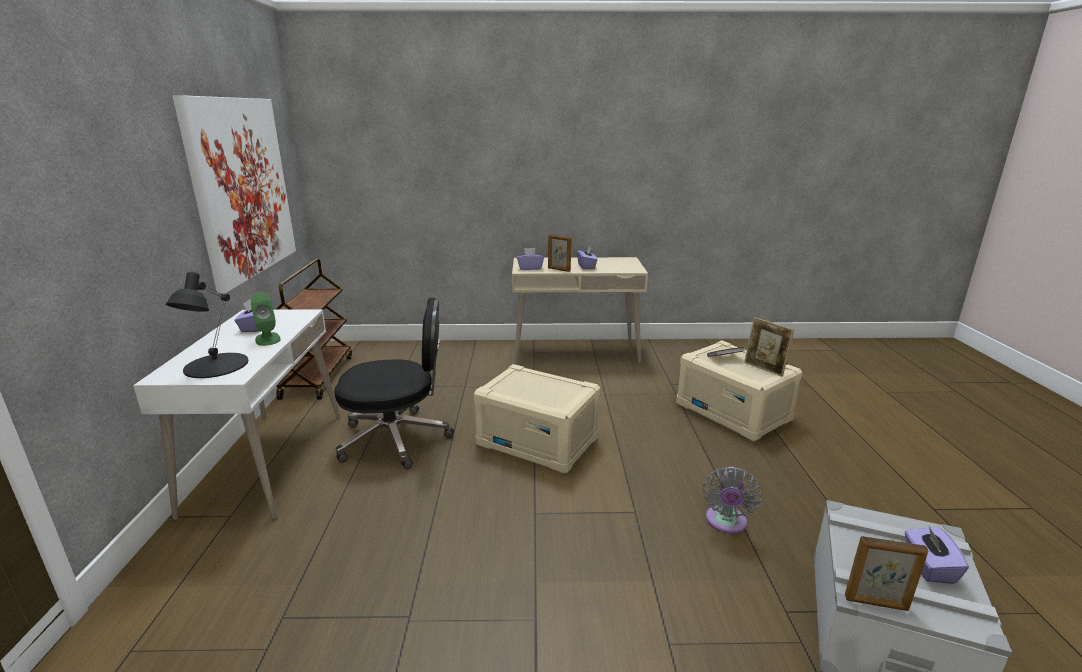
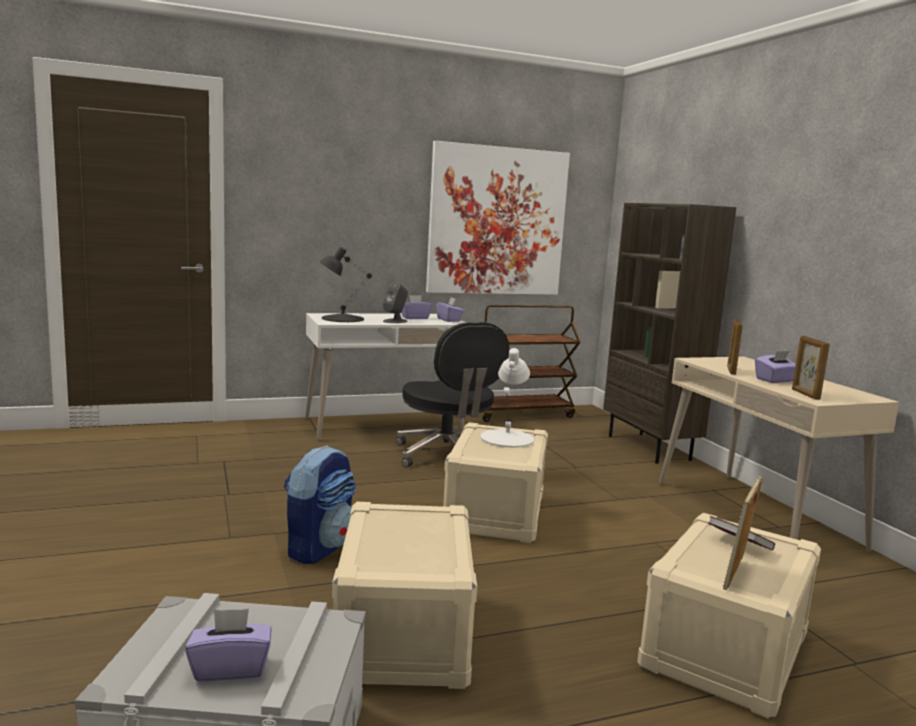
camera: 70 degrees right, 10 degrees down
green speaker [251,292,281,346] -> grey speaker [383,282,408,323]
purple tissue box [517,248,544,270] -> purple tissue box moved to [436,298,464,322]
grey fan [703,467,762,534] -> beige storage box [332,502,477,689]
picture frame [845,536,928,611] -> picture frame moved to [792,336,830,400]
none -> backpack [284,446,356,564]
none -> white table lamp [480,348,534,447]
none -> brown bookcase [603,203,736,464]

